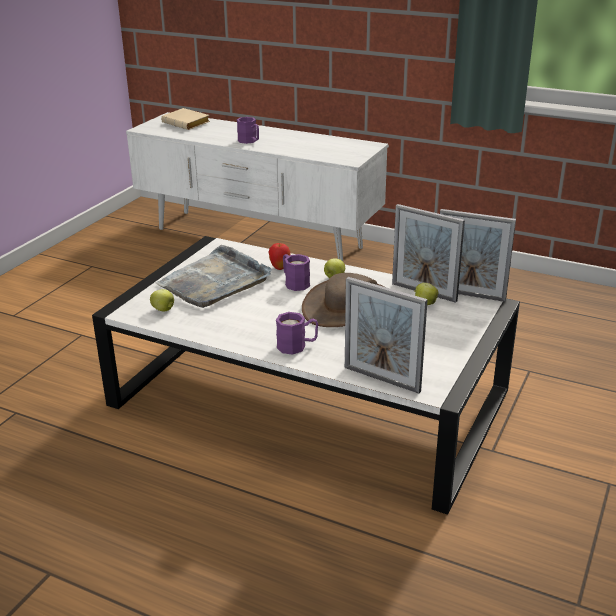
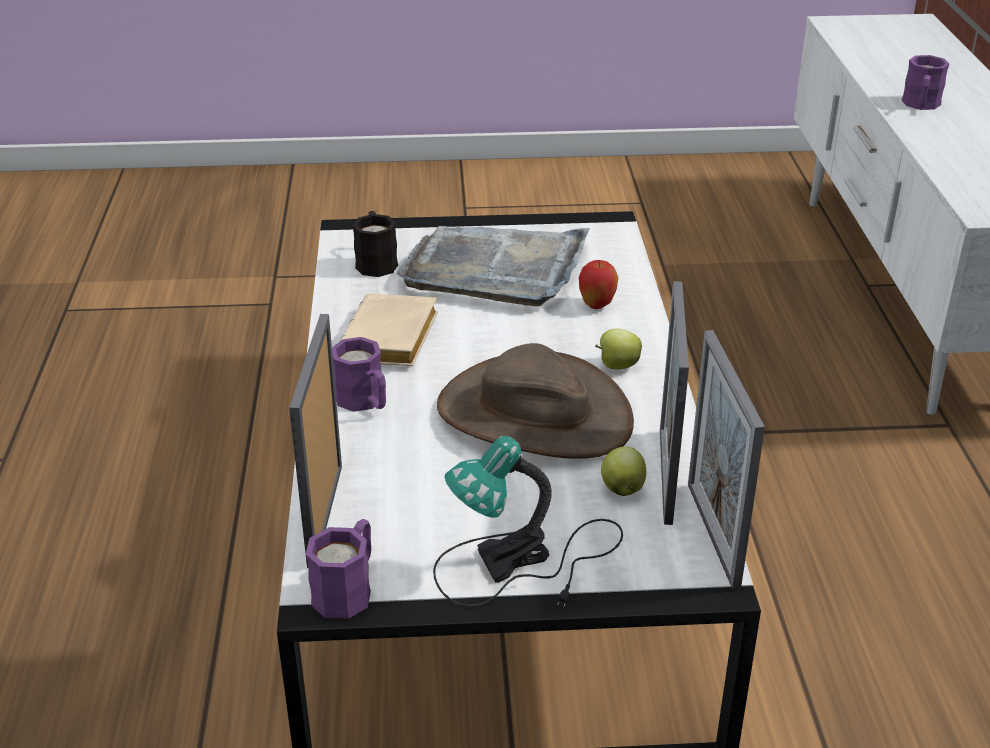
camera: 60 degrees right, 5 degrees up
apple [150,289,174,311] -> black mug [352,211,398,277]
beige book [161,108,210,130] -> beige book moved to [339,293,438,366]
purple mug [283,254,310,291] -> purple mug moved to [306,519,371,619]
none -> table lamp [433,436,623,607]

